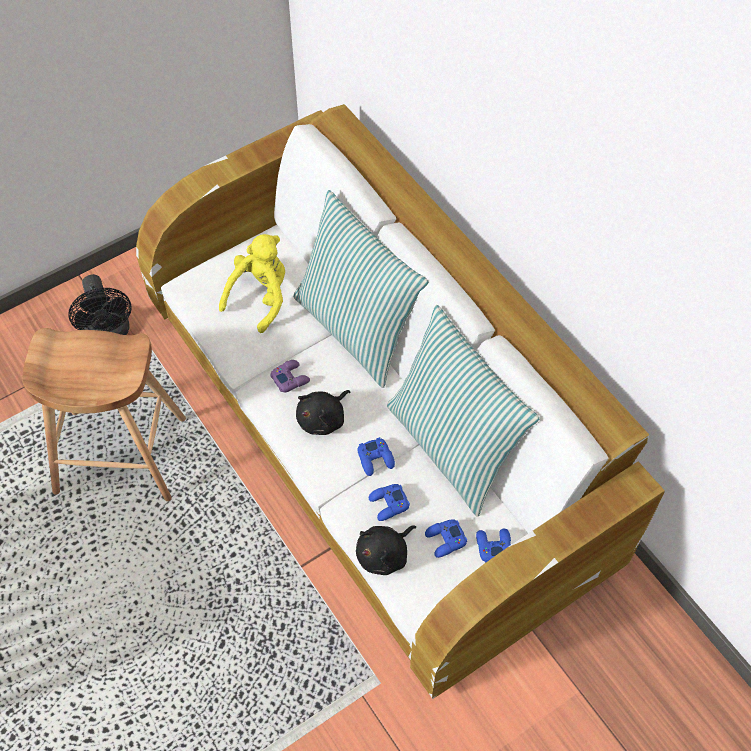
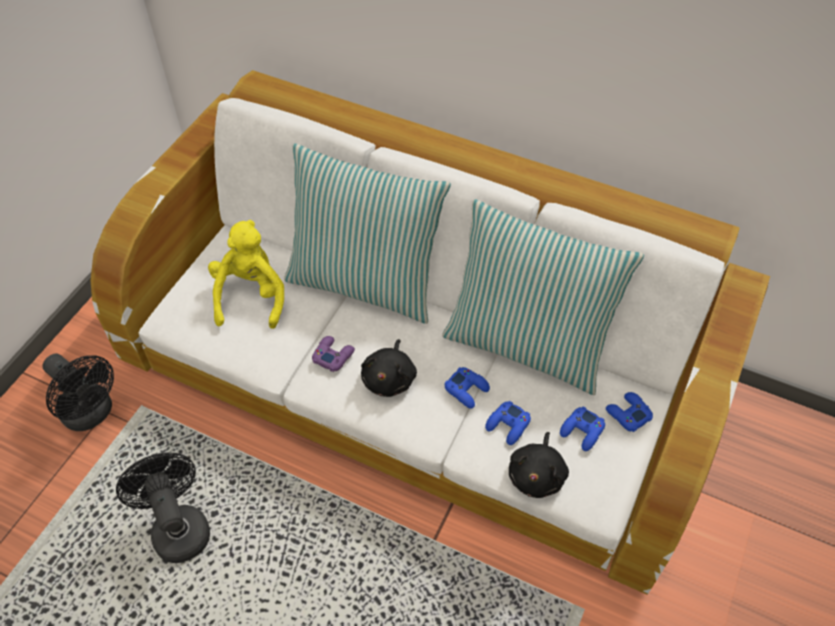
camera: 30 degrees left, 5 degrees down
brown stool [22,328,186,501] -> black fan [116,453,210,563]

